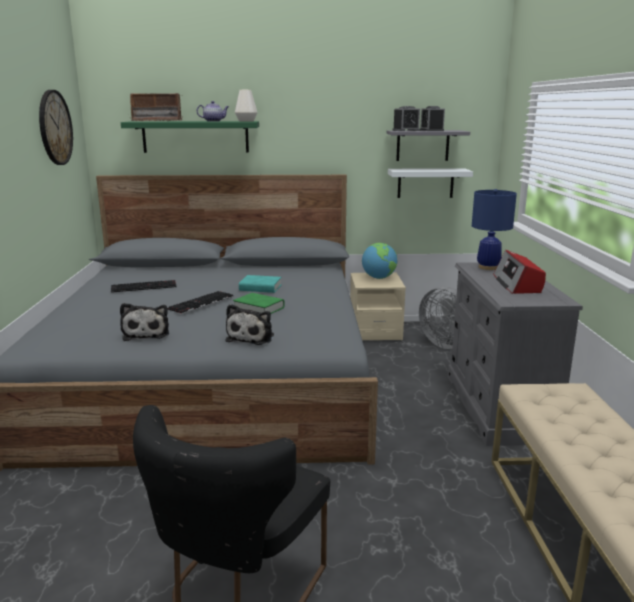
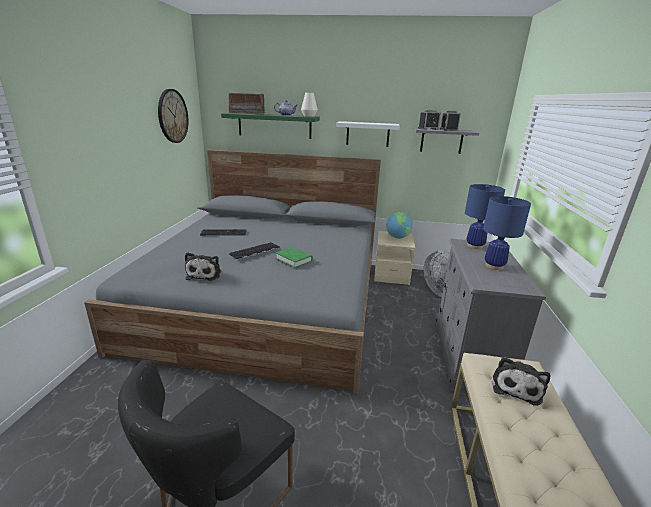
camera: 10 degrees right, 5 degrees up
plush toy [225,304,274,345] -> plush toy moved to [492,357,550,406]
turquoise book [239,275,282,293] -> none
white shelf [388,168,473,198] -> white shelf moved to [336,121,400,147]
radio [493,250,546,294] -> blue table lamp [483,196,531,270]

